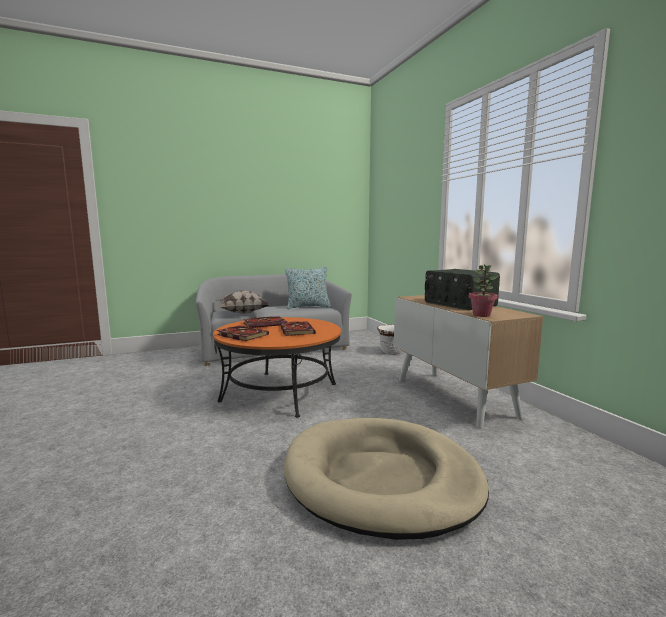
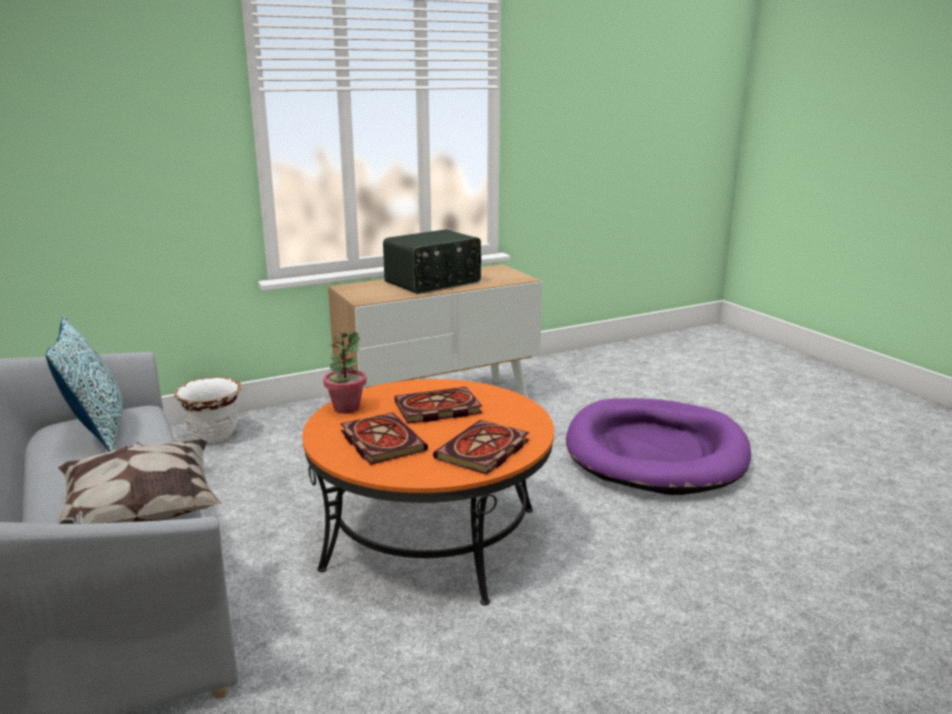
camera: 95 degrees left, 10 degrees up
beige dog bed [284,418,489,540] -> purple dog bed [566,398,751,495]
potted plant [469,265,498,317] -> potted plant moved to [323,330,367,413]

